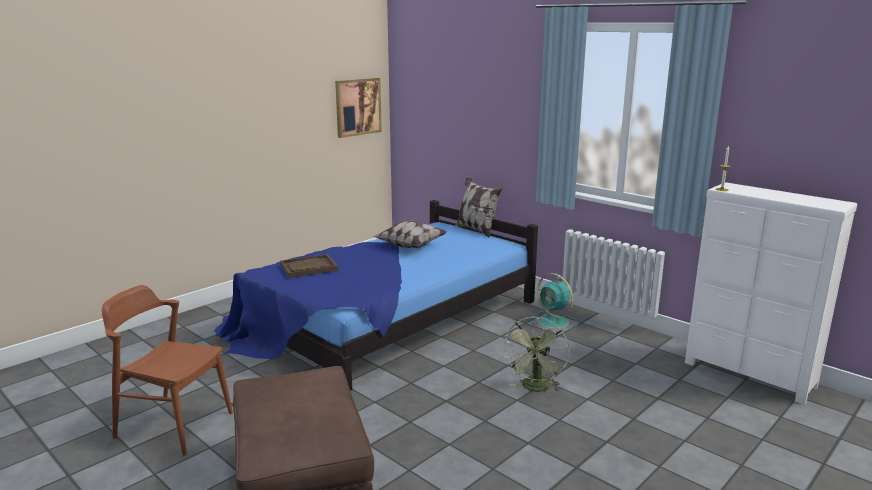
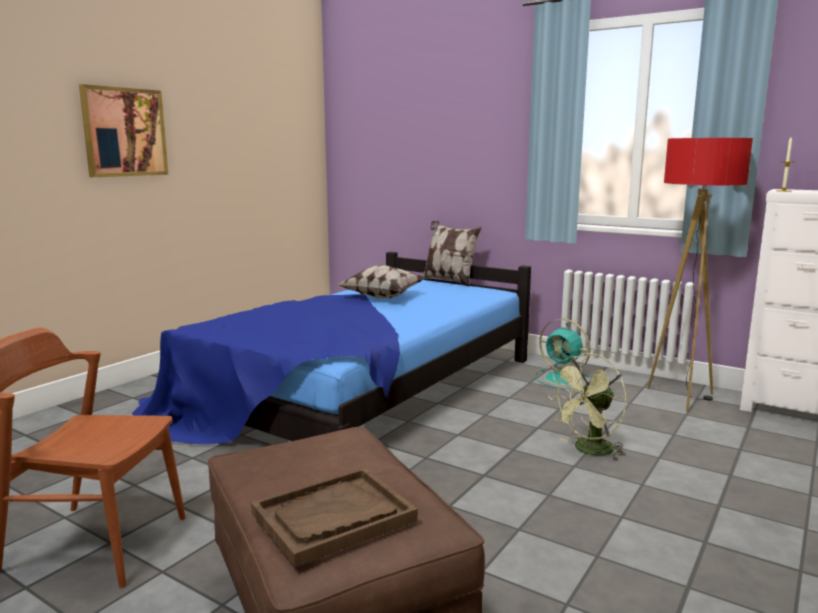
camera: 10 degrees left, 5 degrees down
brown tray [280,254,338,278] -> brown tray moved to [251,467,418,567]
picture [335,78,382,138] -> picture moved to [79,84,168,177]
green fan [503,317,569,392] -> green fan turned 45 degrees clockwise [549,353,626,462]
none -> floor lamp [647,138,753,411]

